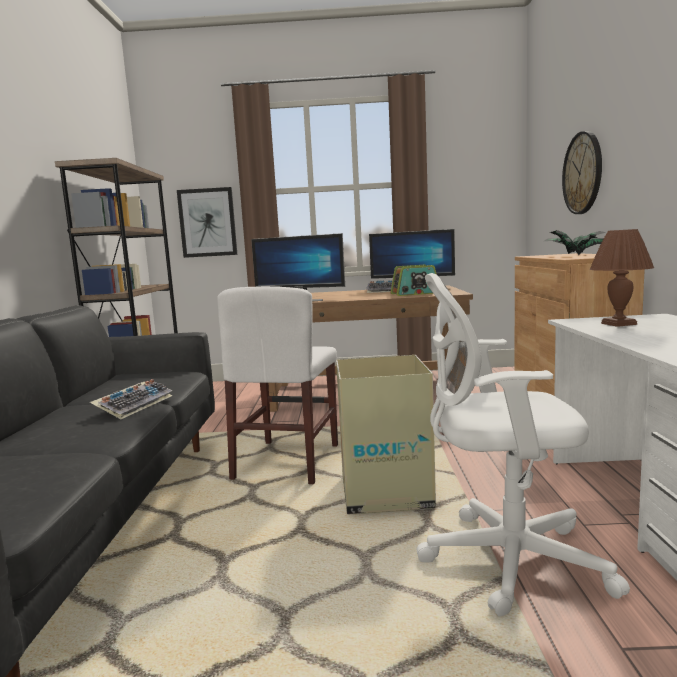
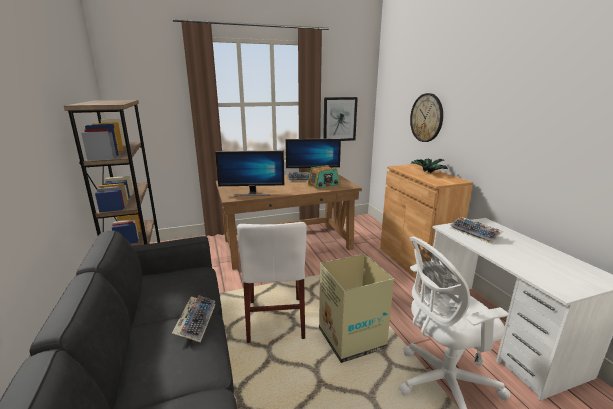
camera: 20 degrees left, 10 degrees up
picture [177,187,237,258] -> picture moved to [323,97,358,141]
brown table lamp [589,229,654,327] -> keyboard [451,217,503,244]

